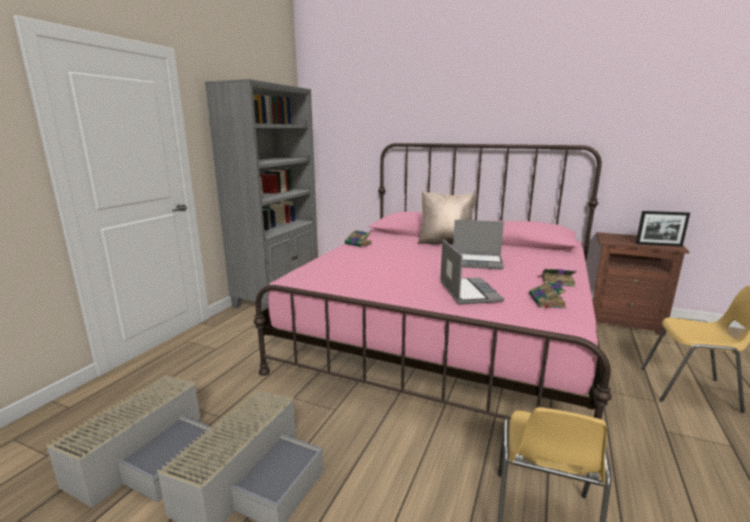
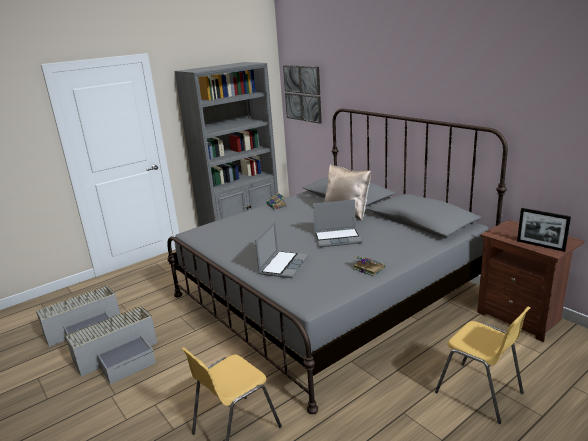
camera: 30 degrees right, 5 degrees up
pink bed [253,143,612,420] -> grey bed [167,108,508,414]
laptop [453,220,504,270] -> laptop turned 45 degrees counterclockwise [313,199,362,247]
book [529,280,567,308] -> none
none -> picture [283,65,322,124]

